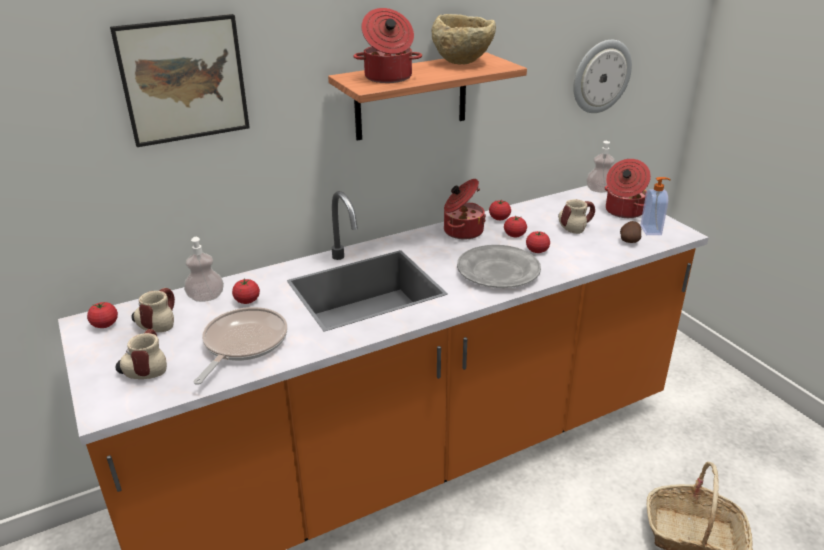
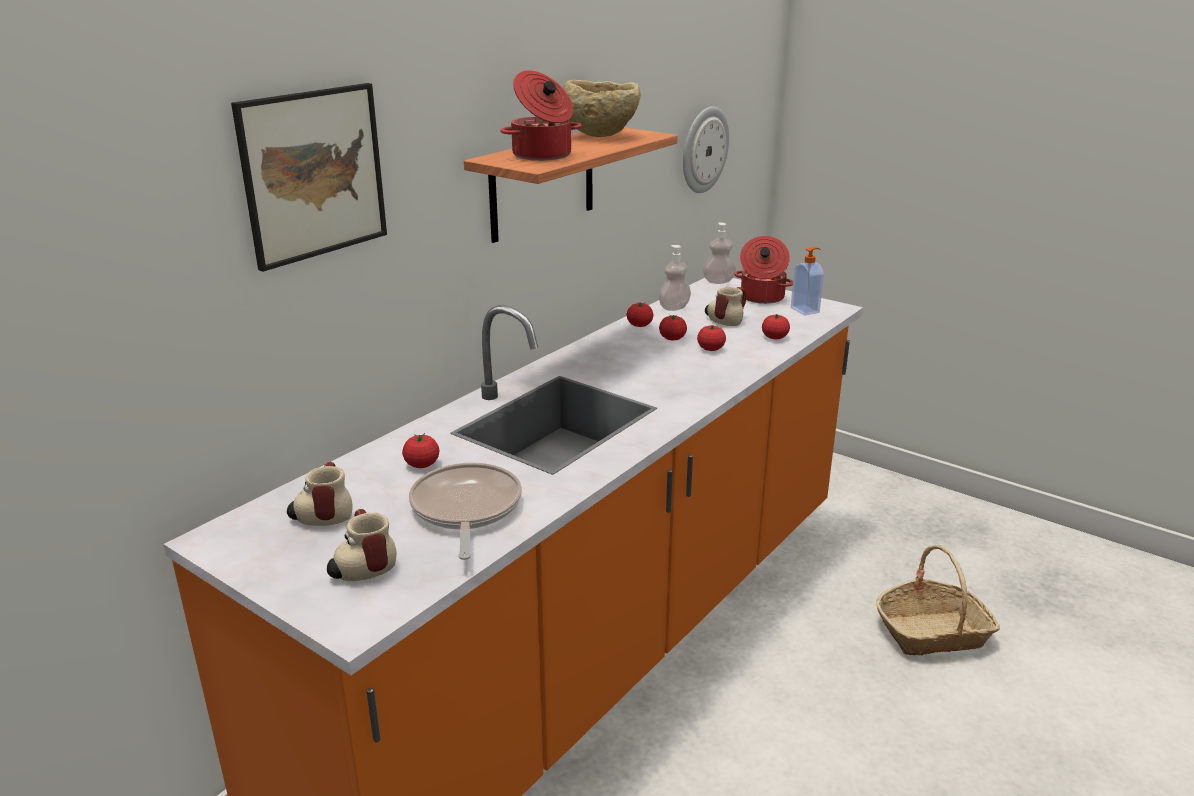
camera: 25 degrees left, 5 degrees down
tomato [87,302,118,328] -> tomato moved to [762,314,790,339]
soap dispenser [184,237,224,302] -> soap dispenser moved to [659,245,691,311]
cooking pot [444,179,486,240] -> none
grey plate [457,245,541,288] -> none
potato [620,221,641,243] -> none

